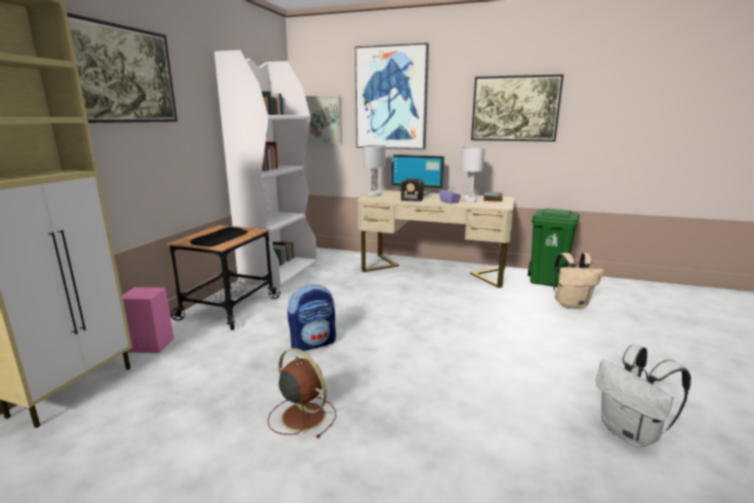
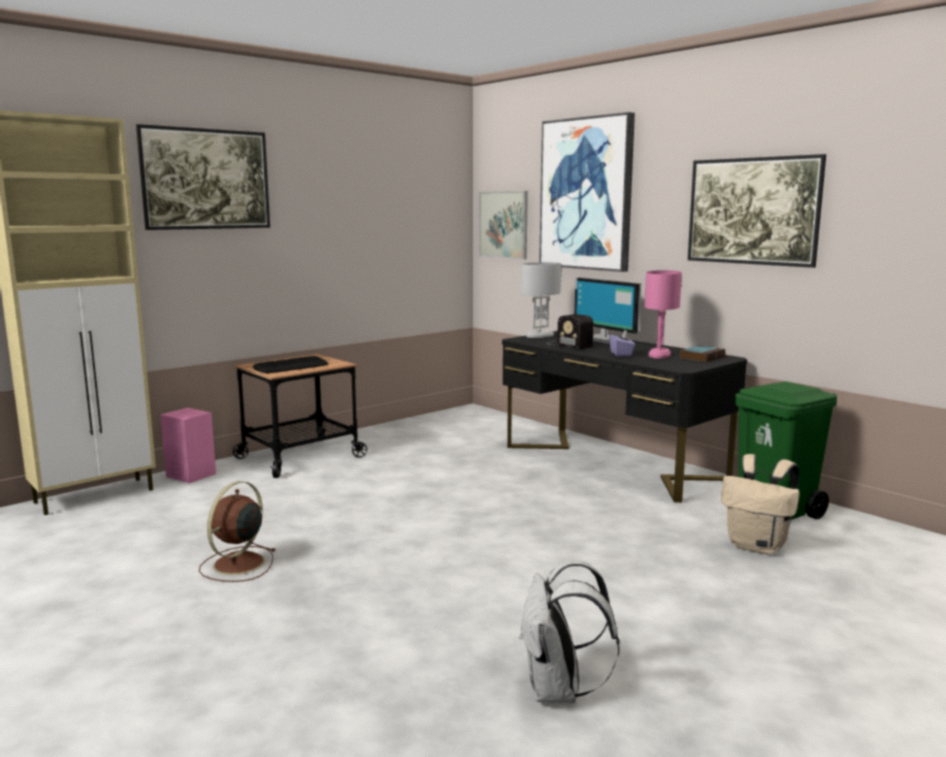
camera: 30 degrees right, 5 degrees down
white bookcase [214,50,317,288] -> none
brown fan [268,348,336,438] -> brown fan turned 135 degrees counterclockwise [199,481,275,582]
backpack [287,284,336,351] -> none
beige desk [357,190,515,288] -> black desk [502,331,747,503]
white table lamp [460,147,485,202] -> pink table lamp [645,270,682,358]

